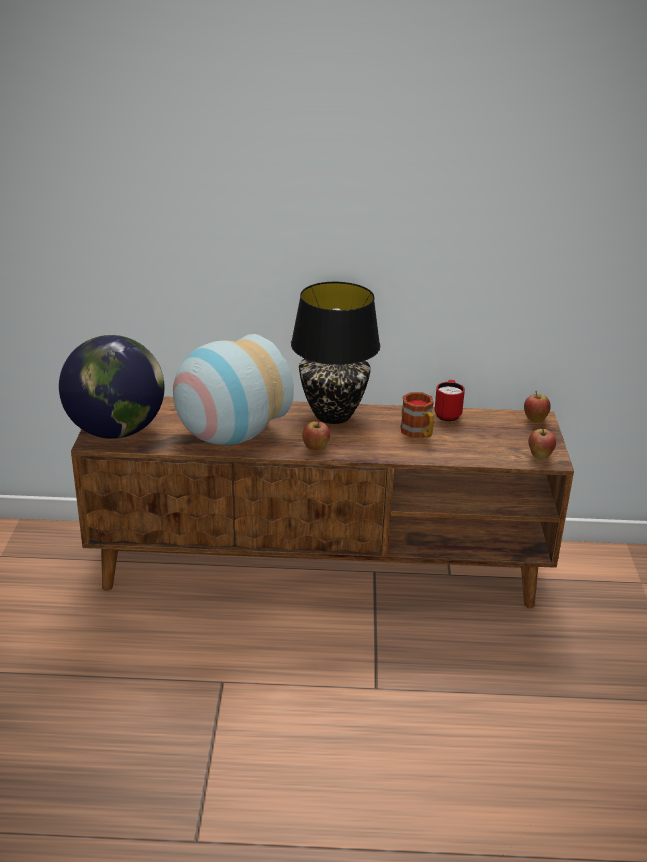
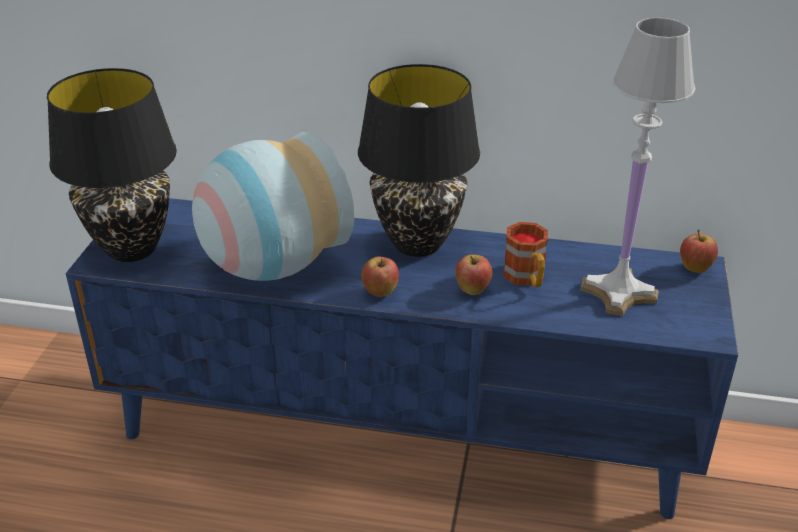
camera: 10 degrees right, 5 degrees up
globe [59,335,165,439] -> black table lamp [47,68,177,262]
brown tv stand [71,396,574,608] -> blue tv stand [65,198,738,519]
red mug [435,380,465,421] -> none
apple [528,429,556,459] -> apple moved to [455,254,493,295]
none -> white table lamp [580,18,696,316]

